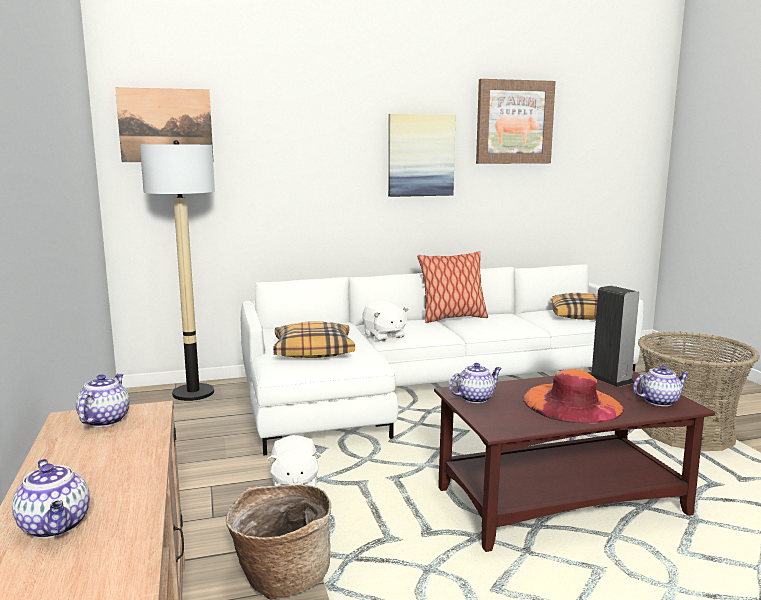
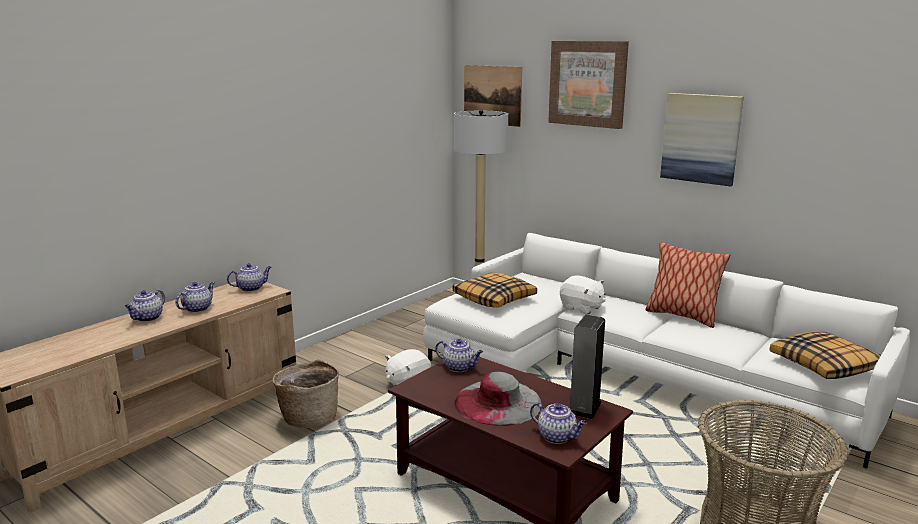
camera: 55 degrees right, 5 degrees up
white plush toy [362,301,408,341] -> white plush toy turned 75 degrees counterclockwise [560,275,606,315]
picture [476,79,556,164] -> picture moved to [548,41,629,129]
orange hat [523,369,624,424] -> grey hat [455,372,541,426]
none -> teapot [175,282,214,313]

